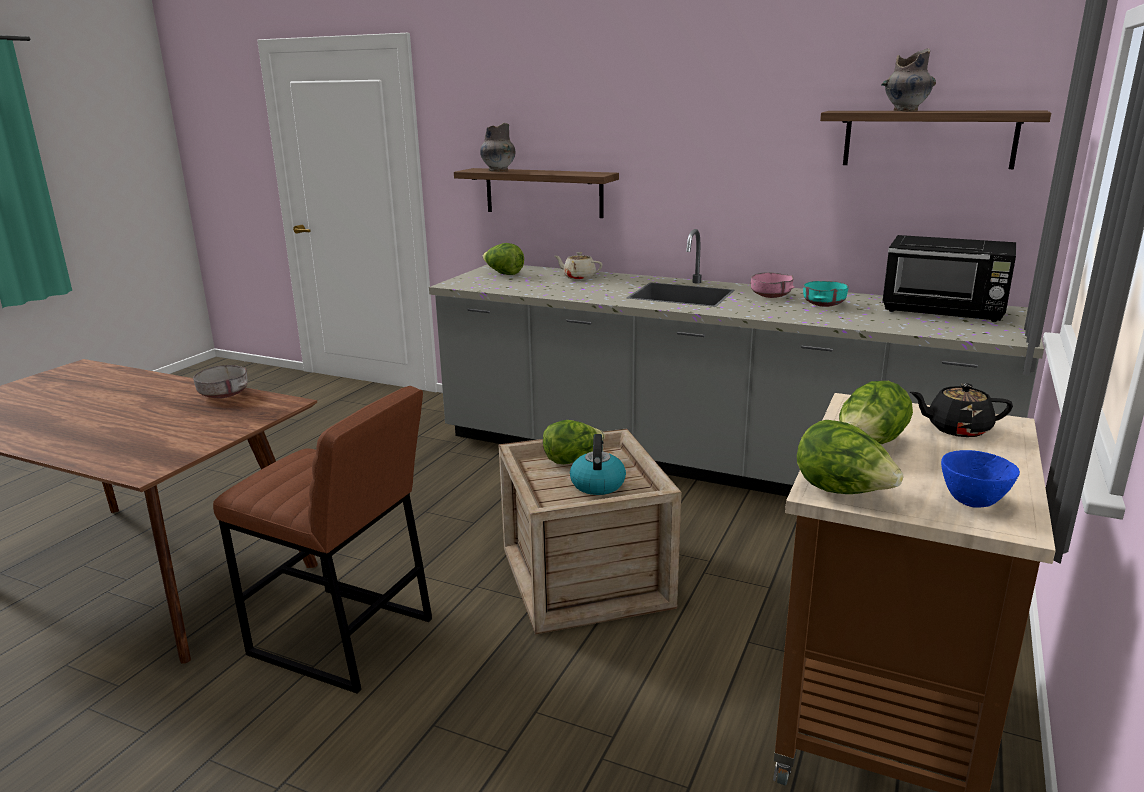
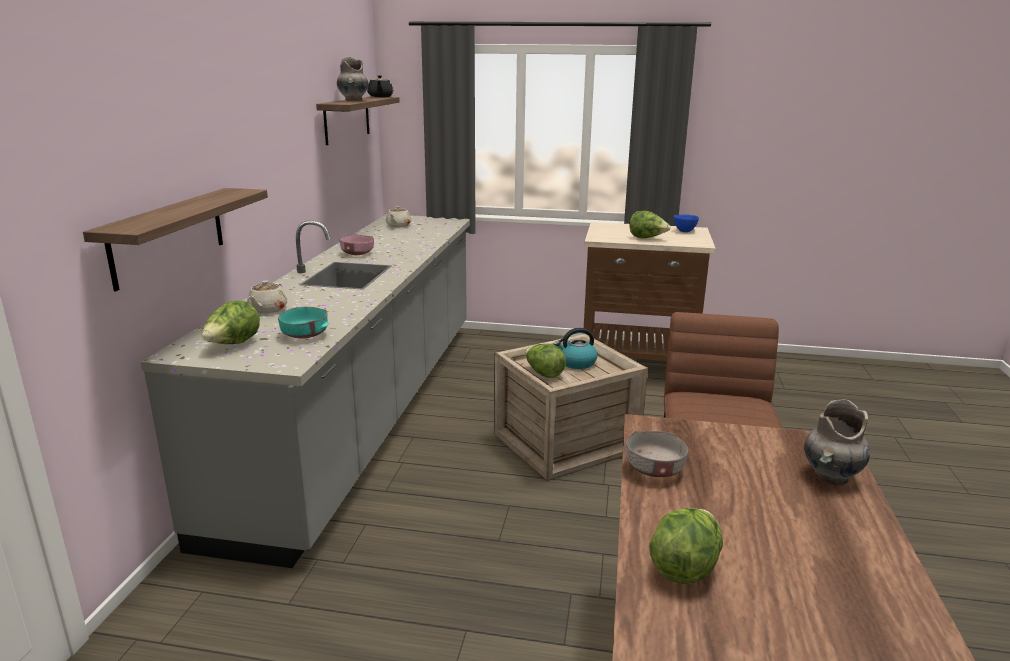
camera: 105 degrees left, 0 degrees up
grey vase [480,123,516,172] -> grey vase moved to [804,400,870,485]
lettuce [797,420,903,494] -> lettuce moved to [649,508,723,584]
turquoise bowl [803,281,849,307] -> turquoise bowl moved to [278,307,328,339]
black microwave [882,235,1016,322] -> beige teapot [386,206,411,227]
black teapot [910,383,1013,437] -> black teapot moved to [367,75,393,97]

